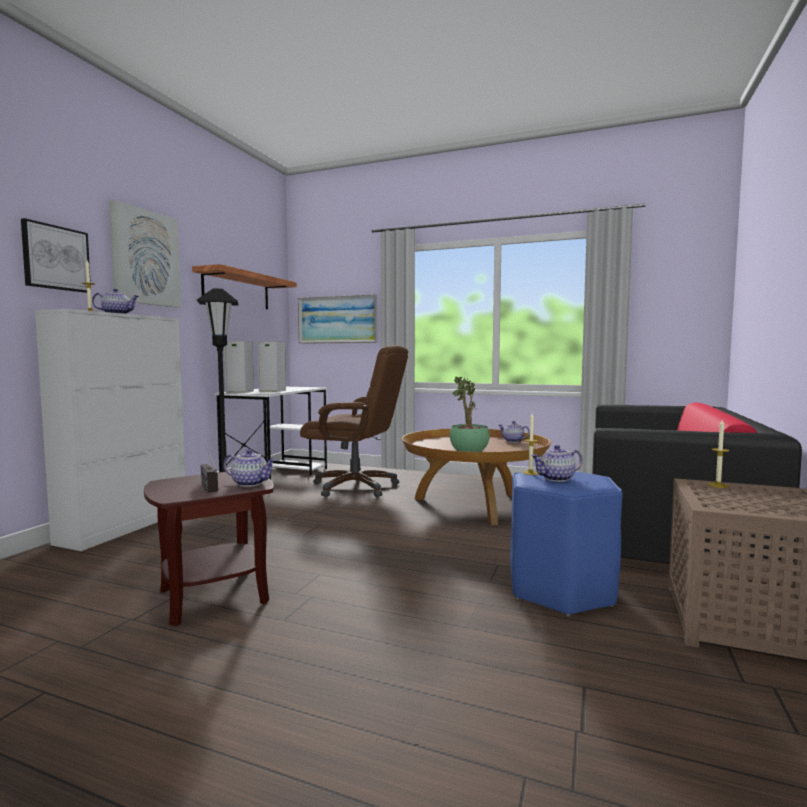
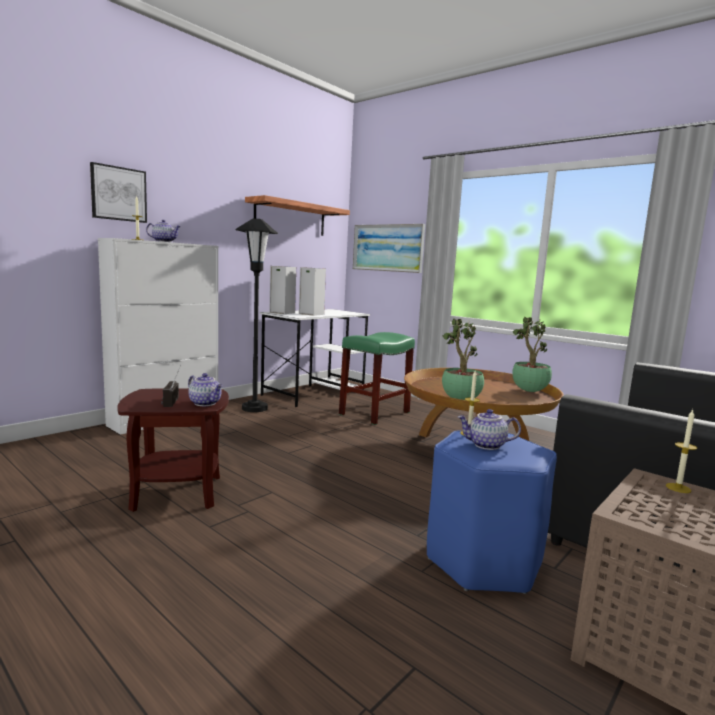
camera: 20 degrees right, 5 degrees up
picture [109,199,181,308] -> none
brown office chair [300,345,408,497] -> green stool [339,332,415,425]
teapot [499,421,530,443] -> potted plant [512,317,552,392]

